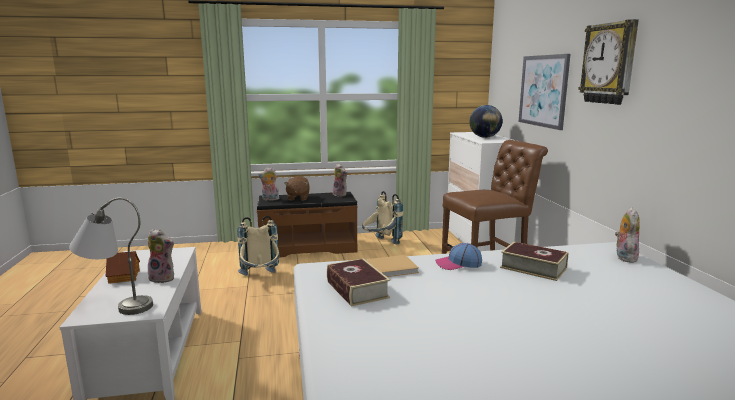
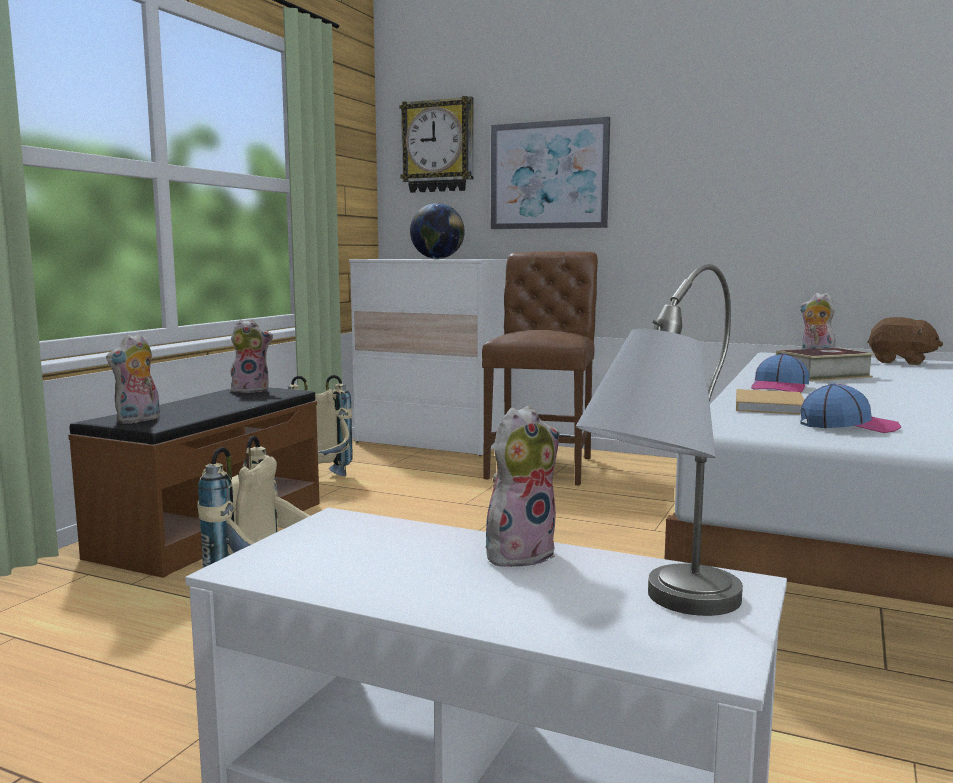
camera: 55 degrees left, 5 degrees down
toy house [106,251,140,284] -> none
brown plush toy [284,176,310,201] -> brown plush toy moved to [867,317,943,365]
book [327,258,390,307] -> cap [800,383,901,433]
wall clock [578,19,639,105] -> wall clock moved to [399,96,474,193]

